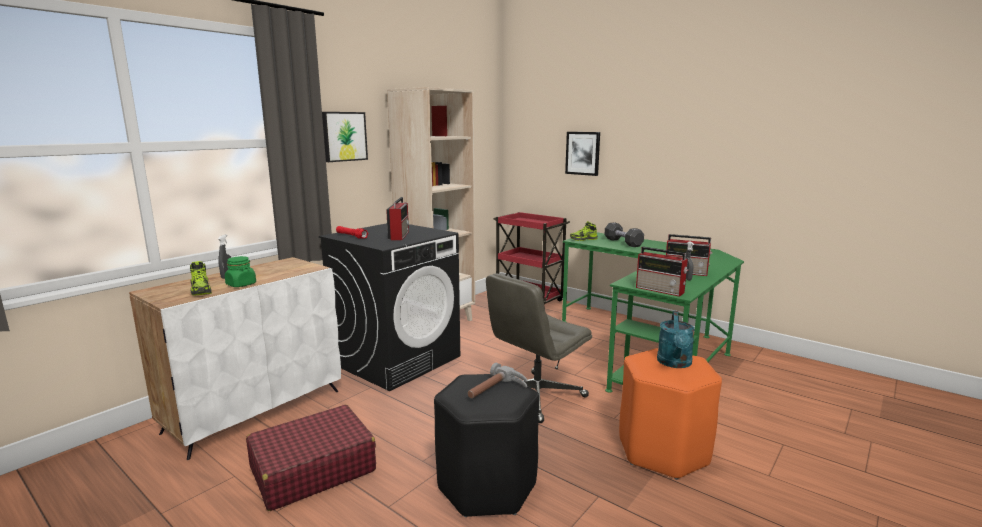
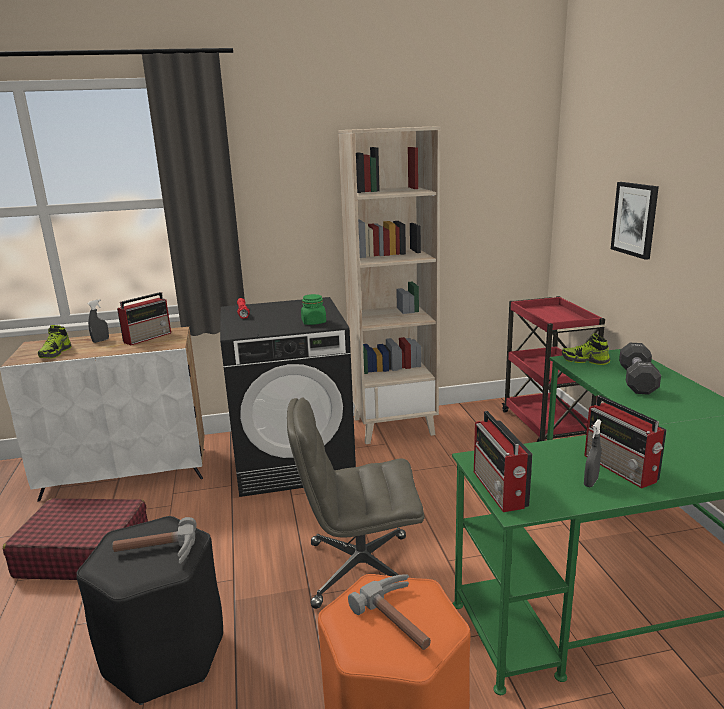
camera: 40 degrees right, 5 degrees up
green jar [225,256,256,287] -> green jar moved to [301,294,326,325]
picture [322,112,368,162] -> none
radio [386,197,409,240] -> radio moved to [117,292,171,345]
turquoise watering can [657,311,695,368] -> hammer [348,574,431,650]

